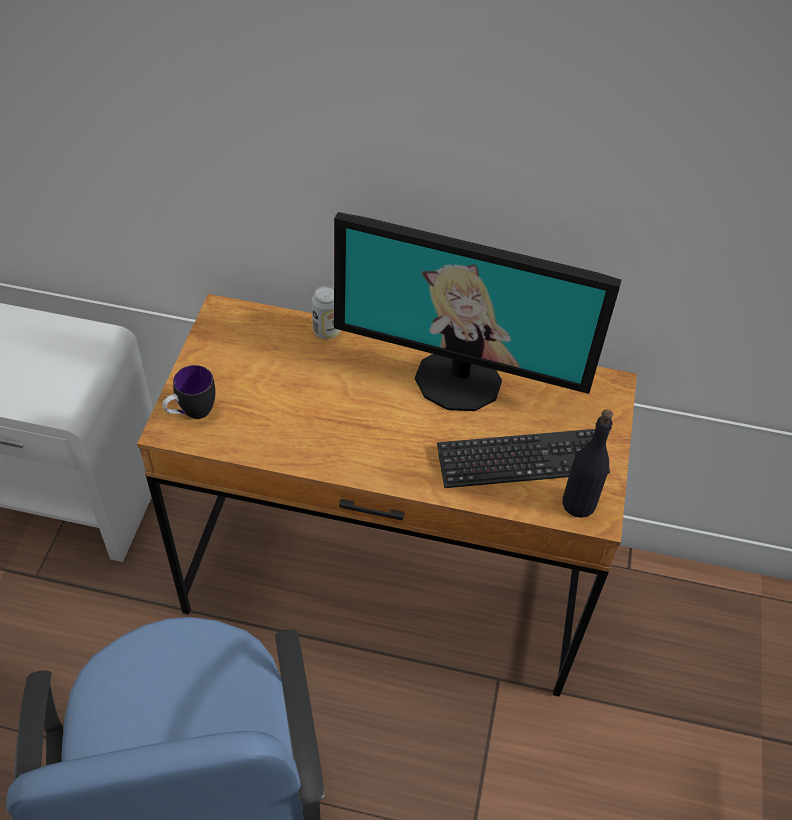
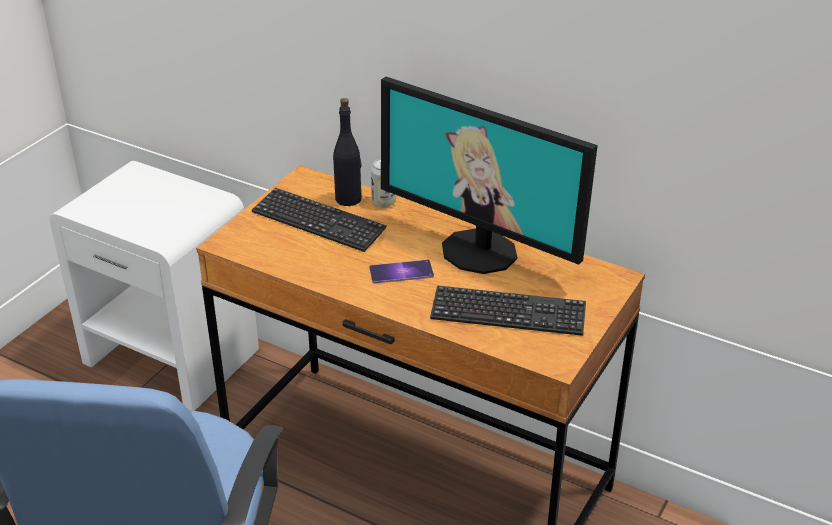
camera: 20 degrees right, 15 degrees down
mug [162,365,215,419] -> none
black bottle [562,409,613,518] -> black bottle moved to [333,98,361,206]
none -> keyboard [252,188,387,252]
none -> phone [369,260,434,283]

